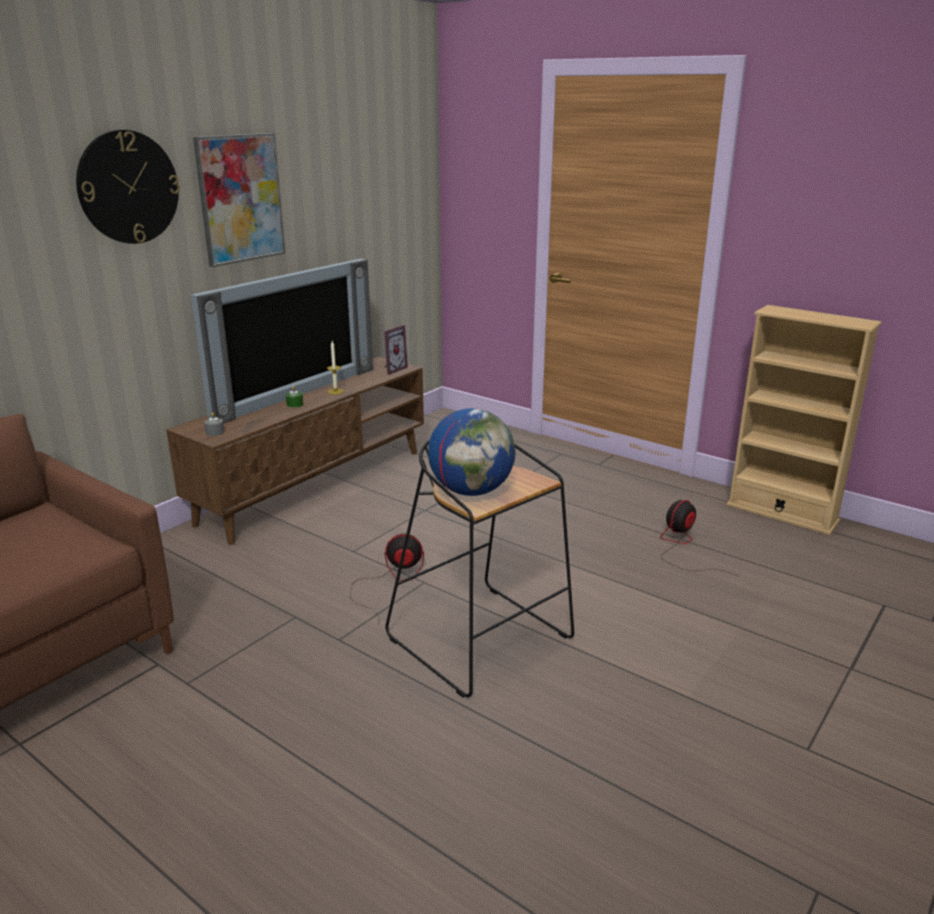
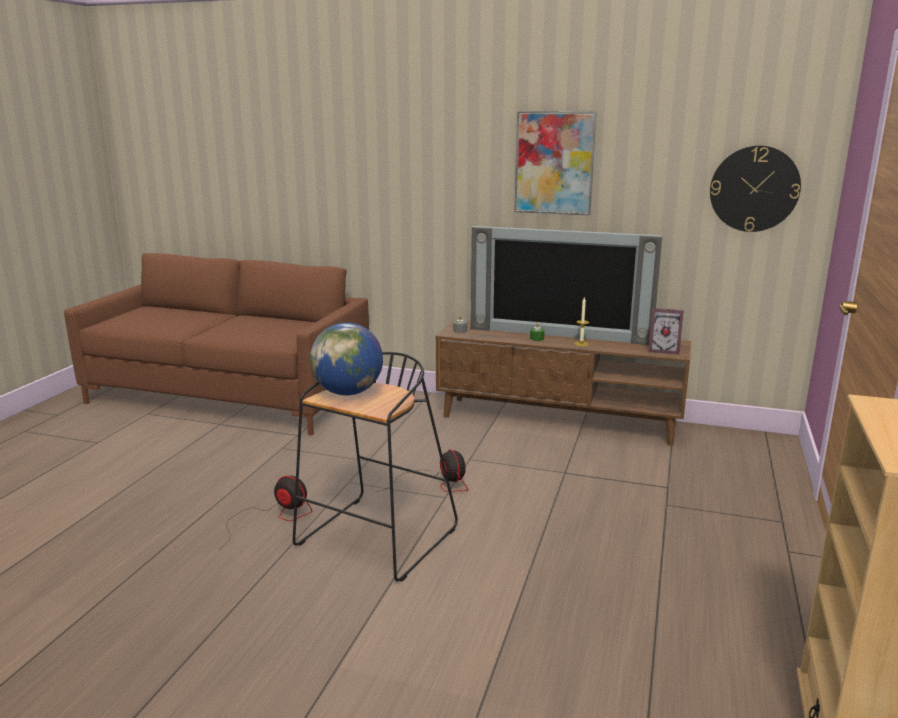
camera: 70 degrees right, 5 degrees down
wall clock [76,130,180,244] -> wall clock moved to [710,145,801,232]
fan [660,500,737,576] -> fan moved to [221,475,312,548]

